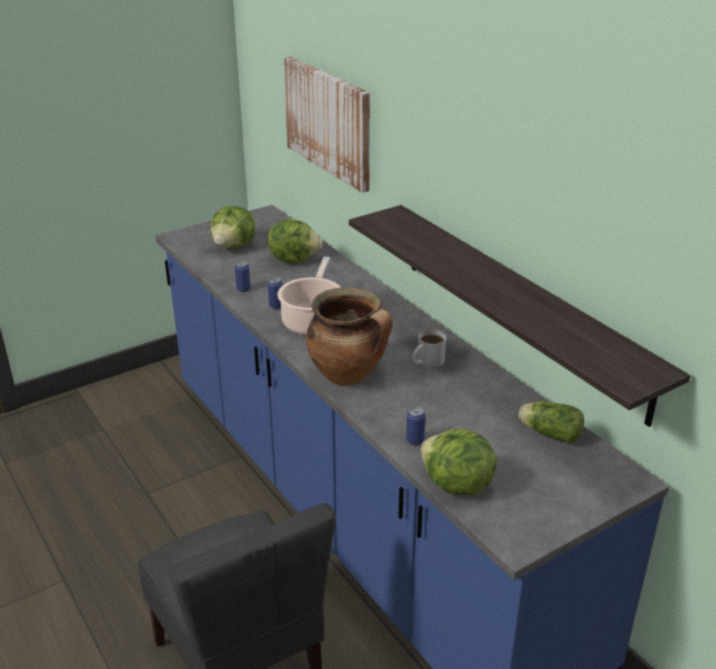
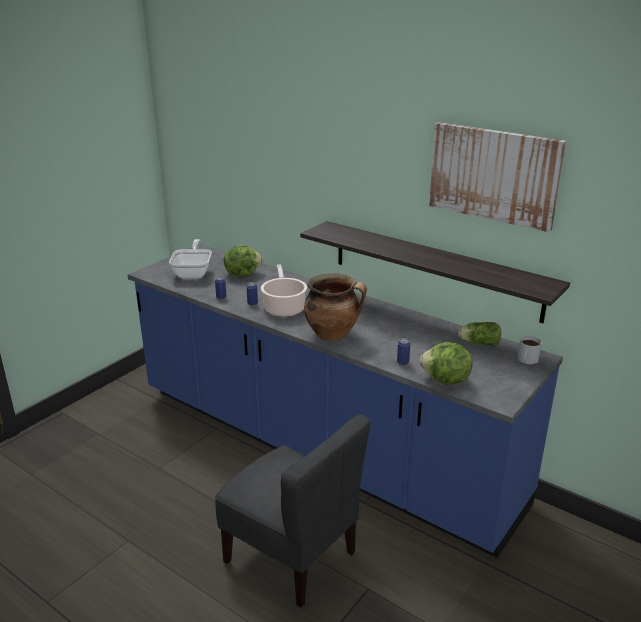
camera: 20 degrees left, 5 degrees down
lettuce [211,206,255,249] -> frying pan [169,239,212,279]
picture [284,56,370,193] -> picture moved to [429,122,566,232]
white mug [412,330,446,367] -> white mug moved to [517,336,542,364]

